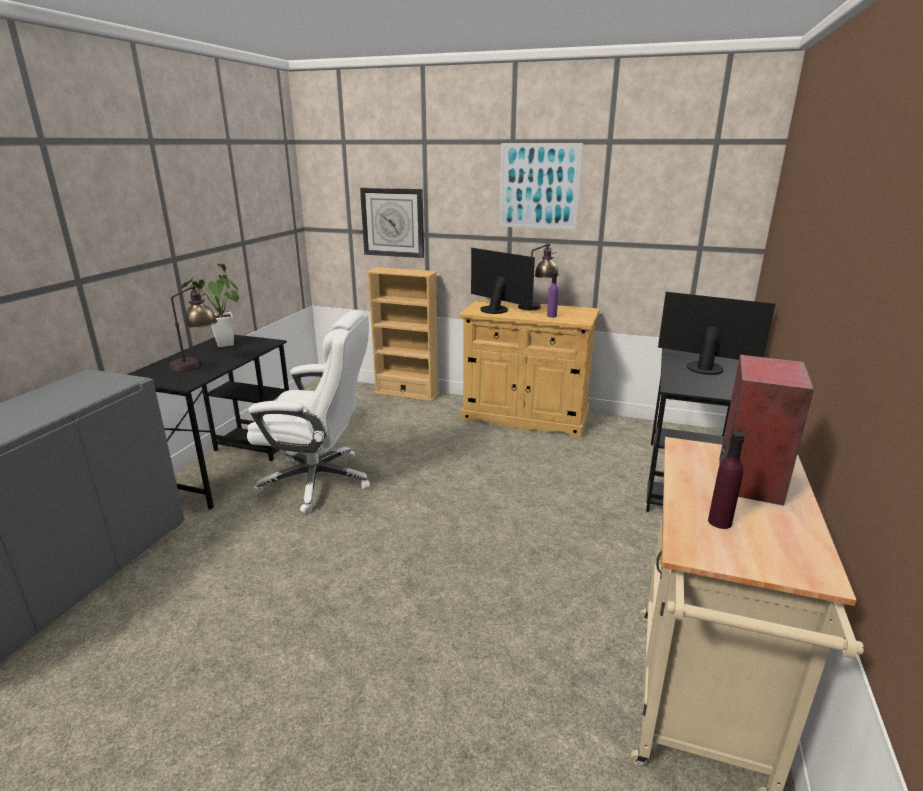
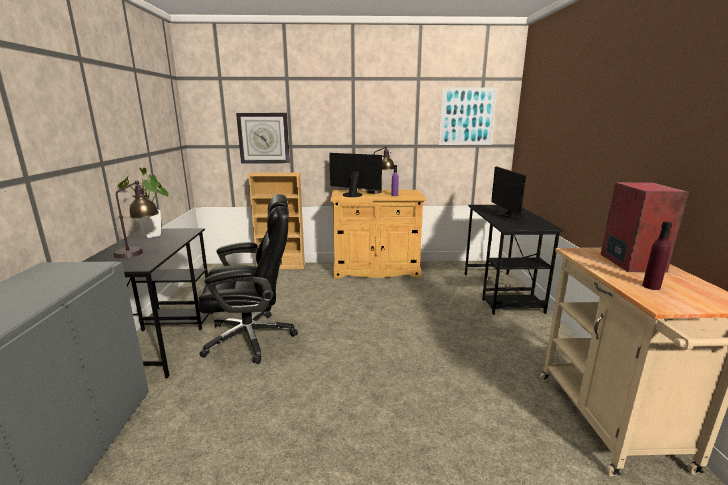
camera: 20 degrees left, 5 degrees down
white office chair [247,311,370,514] -> black office chair [198,194,298,364]
picture [499,143,583,230] -> picture moved to [439,88,497,145]
monitor [658,292,776,375] -> monitor turned 105 degrees counterclockwise [491,166,526,218]

